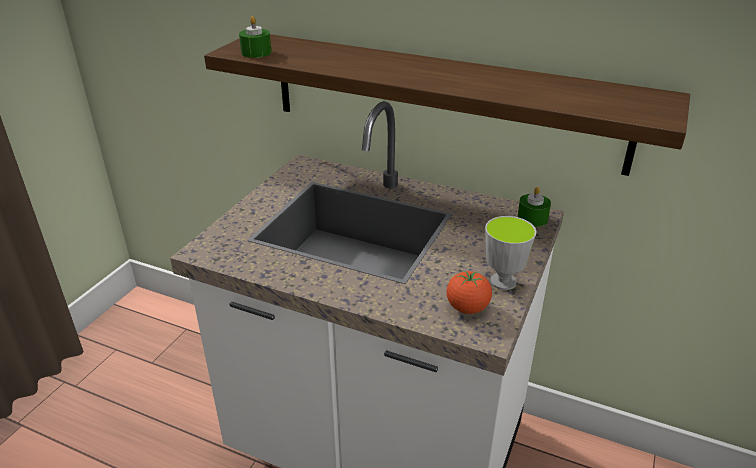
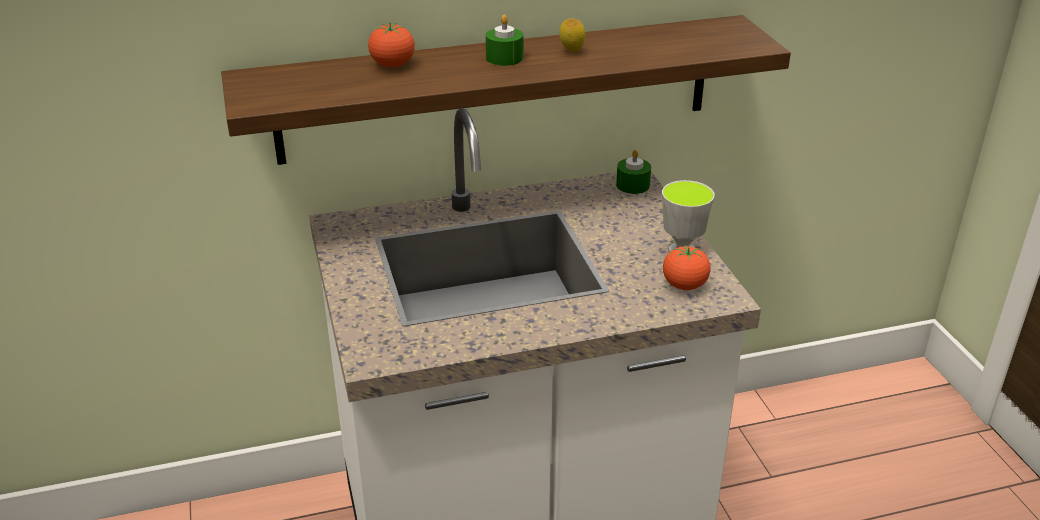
camera: 40 degrees left, 0 degrees up
green candle [239,16,272,58] -> green candle moved to [486,15,523,66]
none -> tomato [368,23,415,67]
none -> lemon [559,18,585,52]

